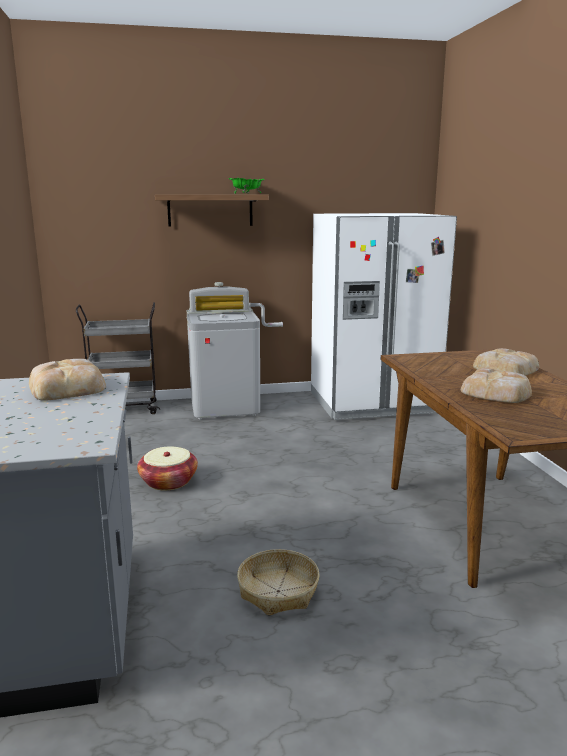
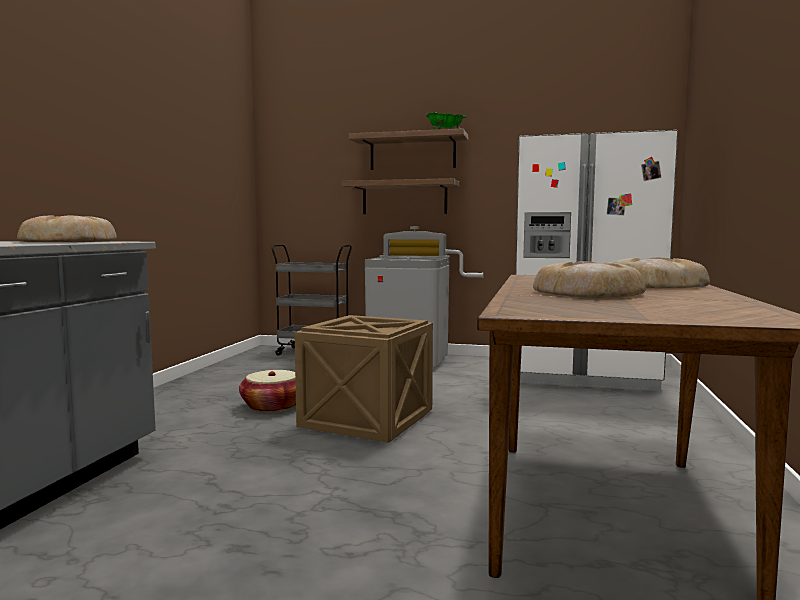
camera: 25 degrees right, 10 degrees down
basket [237,549,320,616] -> none
none -> crate [294,315,433,443]
none -> shelf [341,178,459,214]

